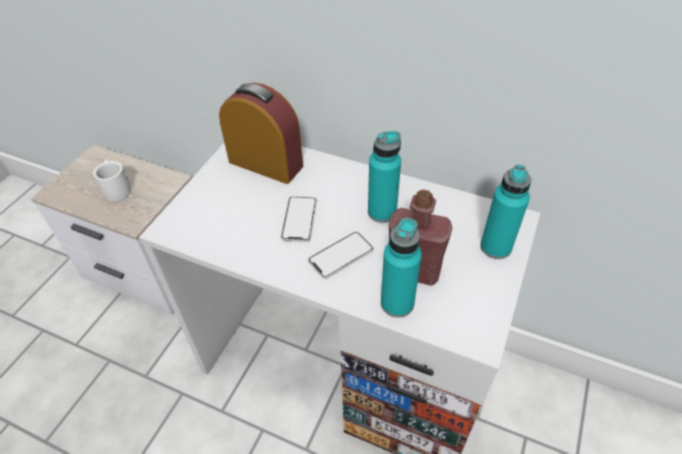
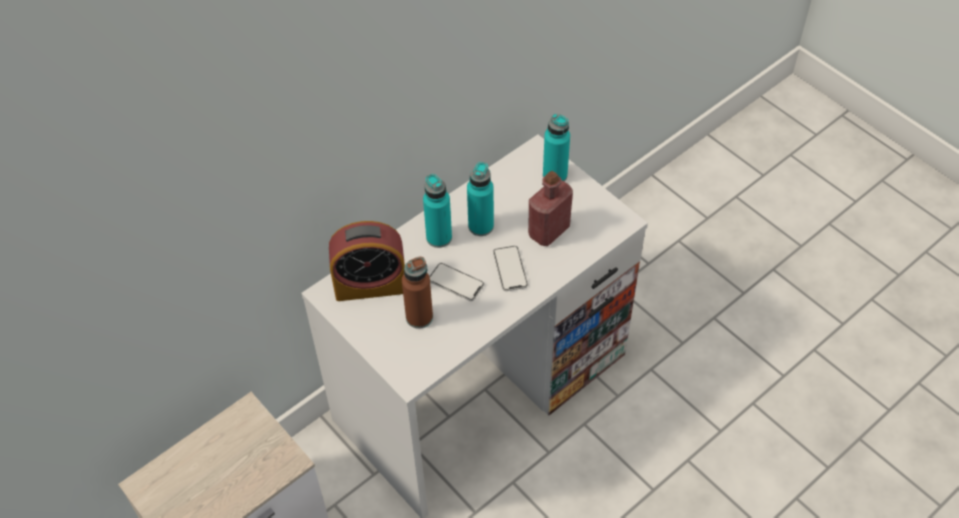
camera: 65 degrees left, 5 degrees up
white mug [93,160,132,201] -> none
alarm clock [219,83,303,184] -> alarm clock turned 150 degrees counterclockwise [329,221,405,301]
turquoise bottle [381,218,422,318] -> turquoise bottle moved to [423,174,452,248]
none -> brown bottle [402,257,433,329]

